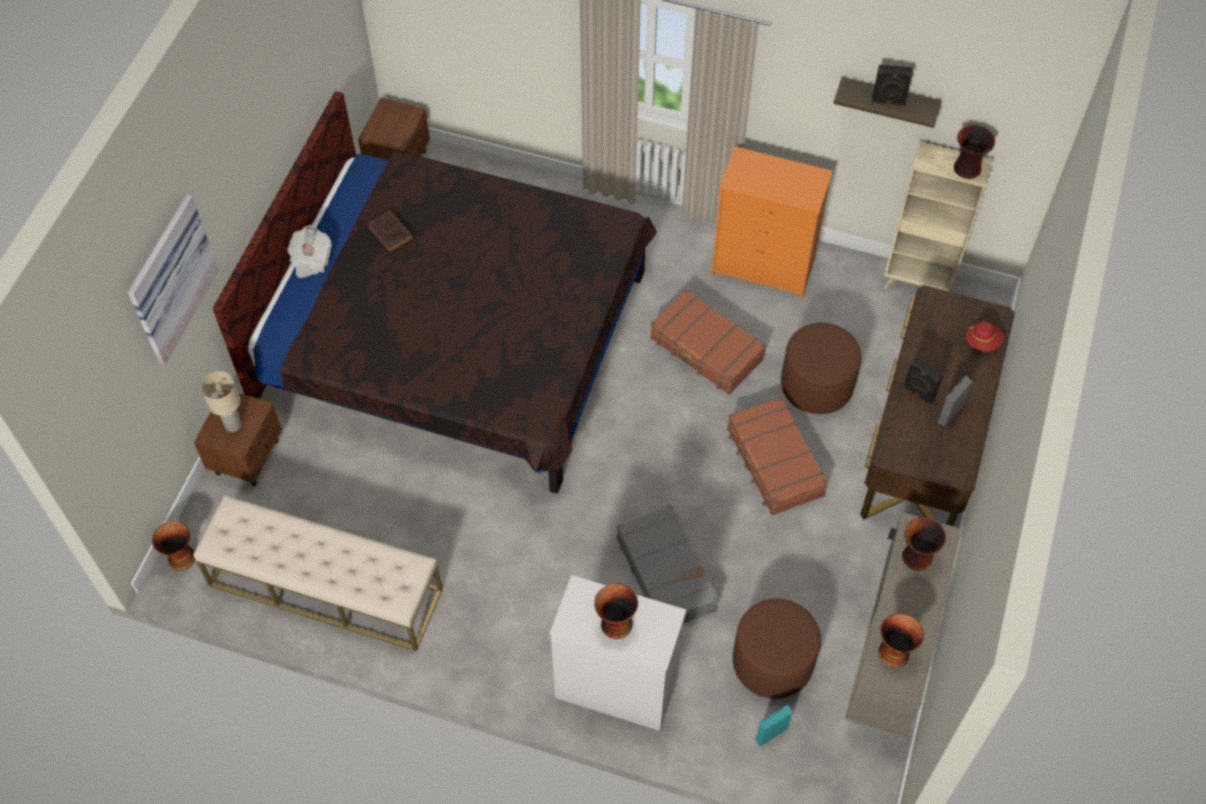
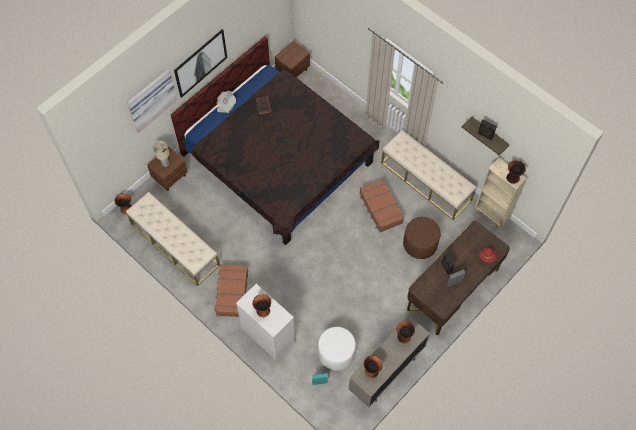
camera: 25 degrees right, 5 degrees up
grey suitcase [617,505,719,623] -> none
orange dresser [712,146,833,300] -> beige bench [381,130,476,220]
brown suitcase [727,397,828,515] -> brown suitcase moved to [214,264,248,317]
brown ottoman [733,599,821,699] -> white ottoman [318,327,356,370]
none -> picture [174,29,227,98]

